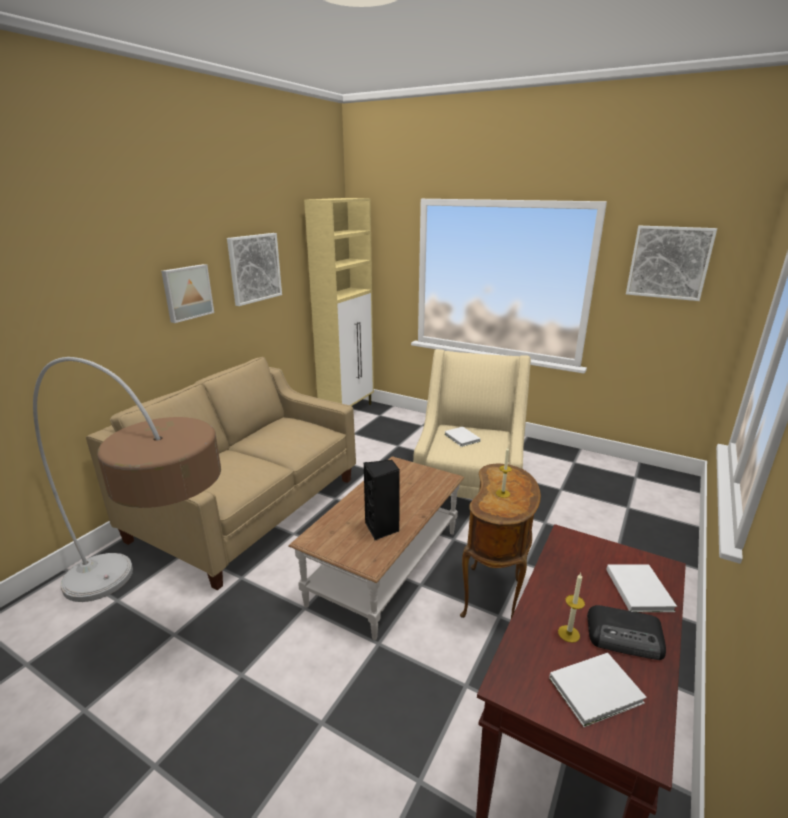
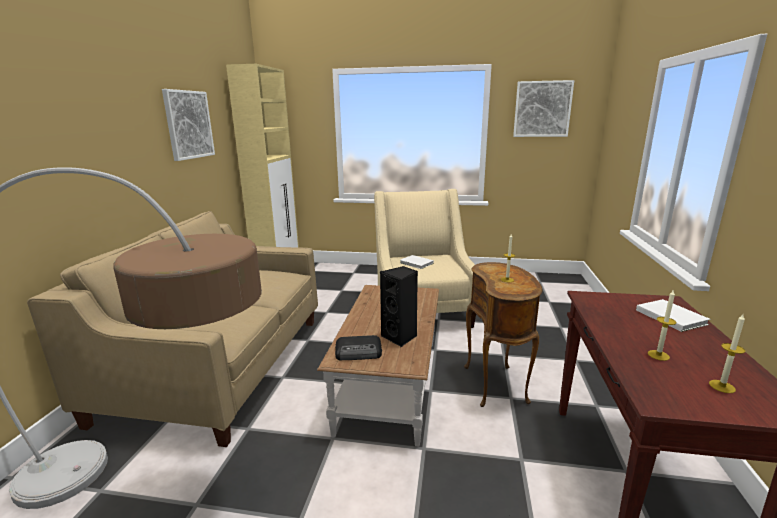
camera: 20 degrees left, 5 degrees down
picture [161,264,214,323] -> none
white book [549,653,646,727] -> candle [709,314,745,393]
radio [587,605,666,660] -> radio moved to [335,335,382,360]

